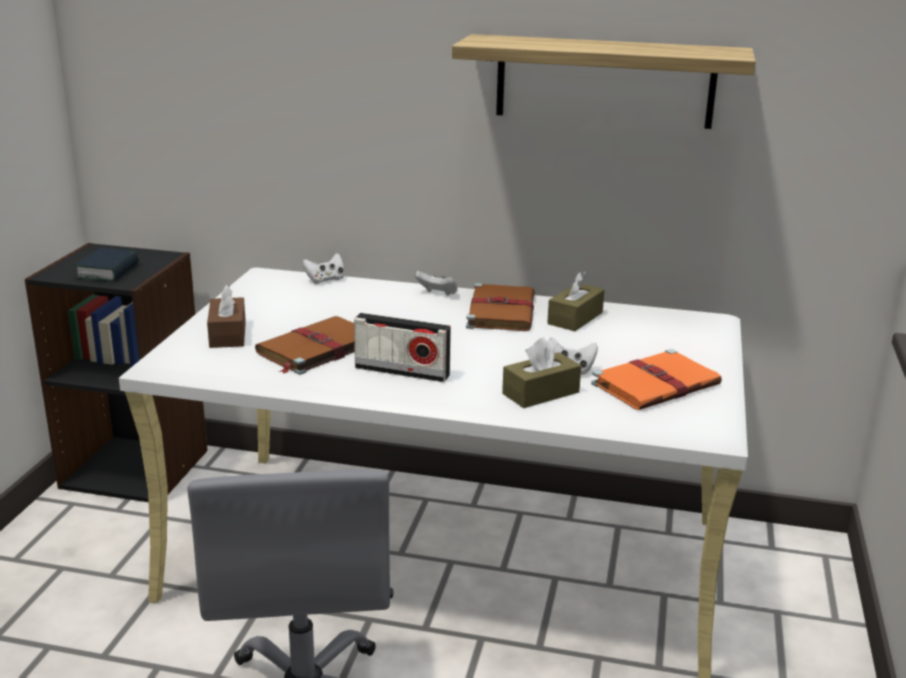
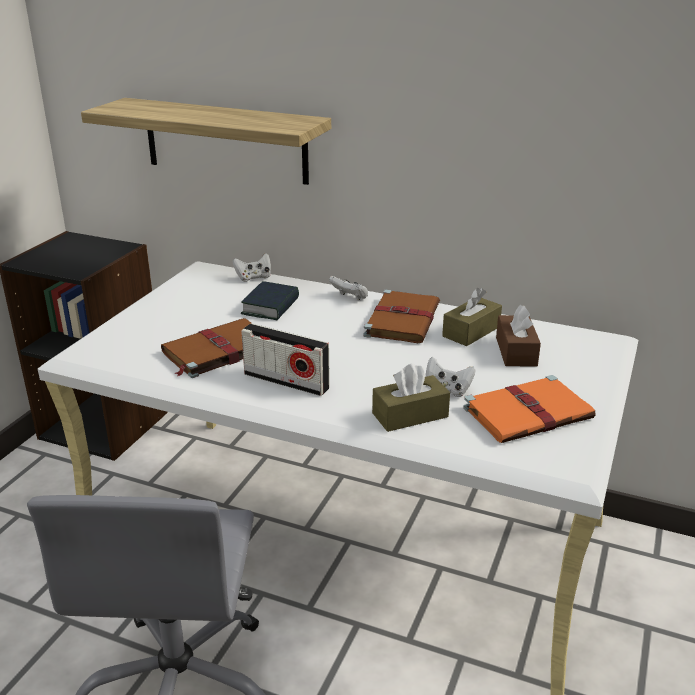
camera: 10 degrees right, 5 degrees up
book [75,248,139,282] -> book moved to [241,281,299,320]
brown tissue box [207,284,246,348] -> brown tissue box moved to [496,305,541,366]
shelf [452,34,756,129] -> shelf moved to [81,98,331,185]

